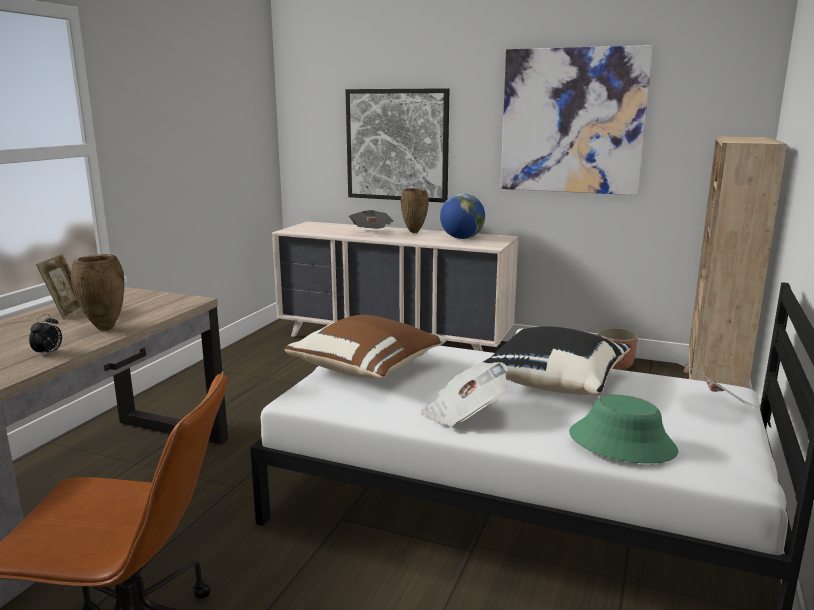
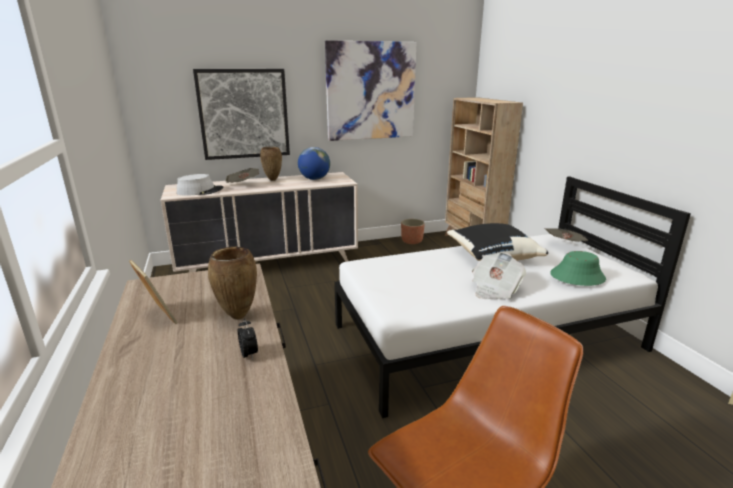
camera: 40 degrees left, 5 degrees up
brown pillow [285,315,446,379] -> none
none -> grey hat [177,174,224,196]

